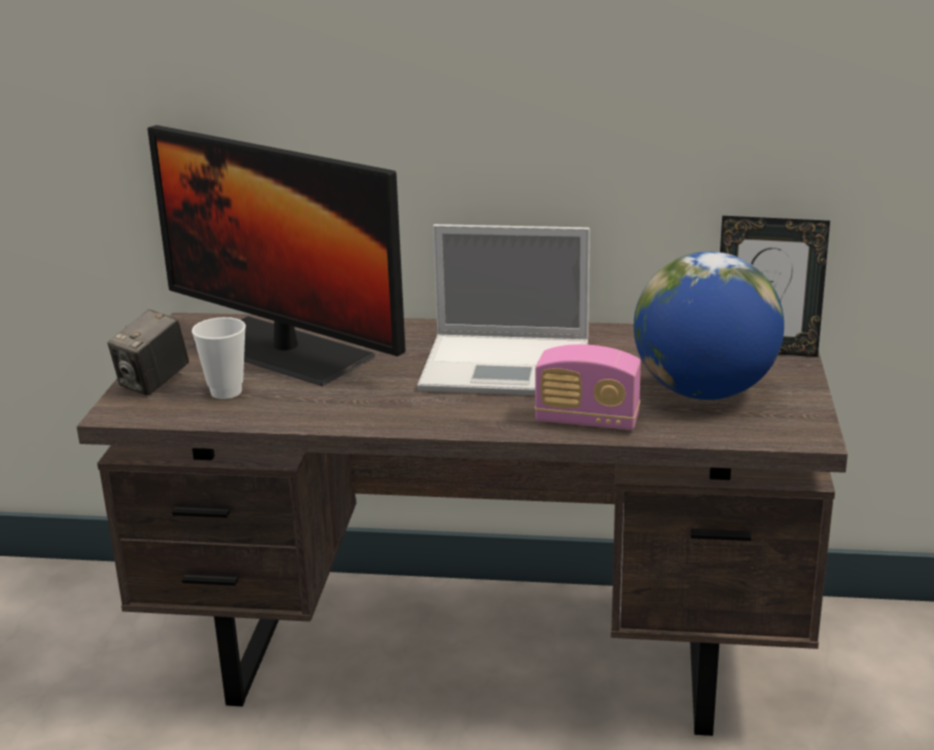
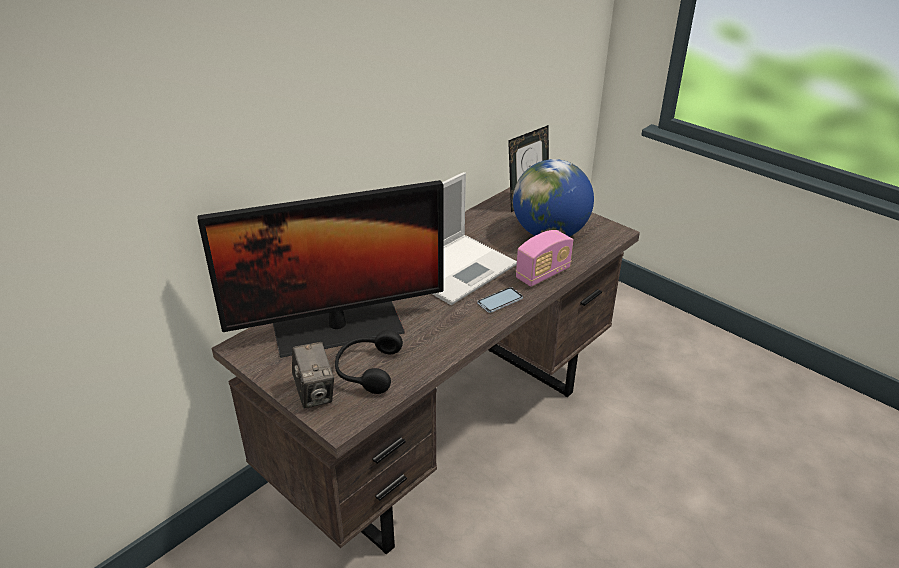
camera: 55 degrees left, 10 degrees up
cup [192,317,246,399] -> black headphones [335,330,403,394]
none -> phone [477,287,523,313]

